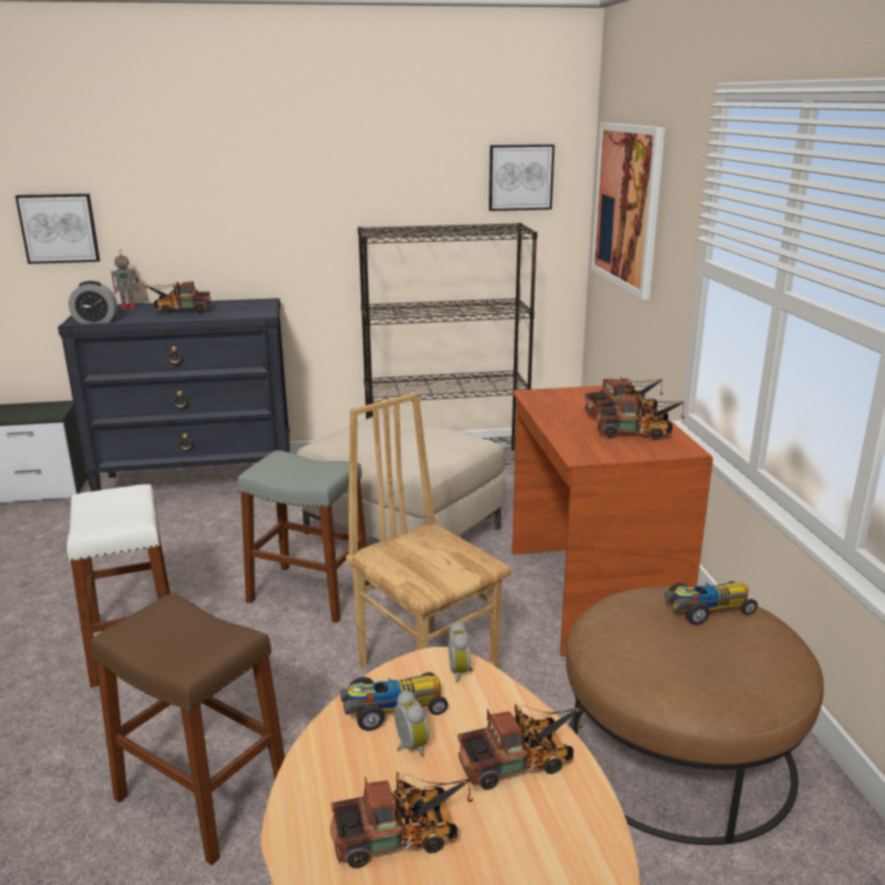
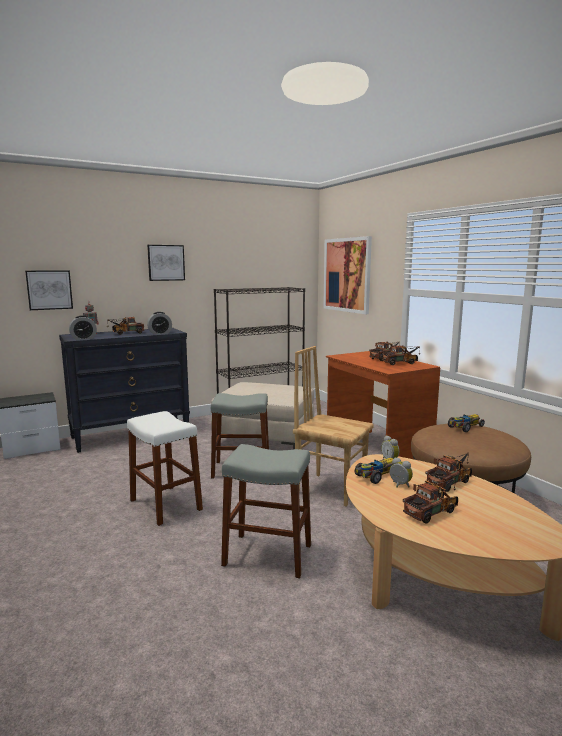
camera: 20 degrees left, 10 degrees down
brown stool [91,592,285,865] -> grey stool [221,444,311,578]
picture [489,144,555,211] -> picture moved to [147,245,185,281]
none -> alarm clock [147,312,172,334]

